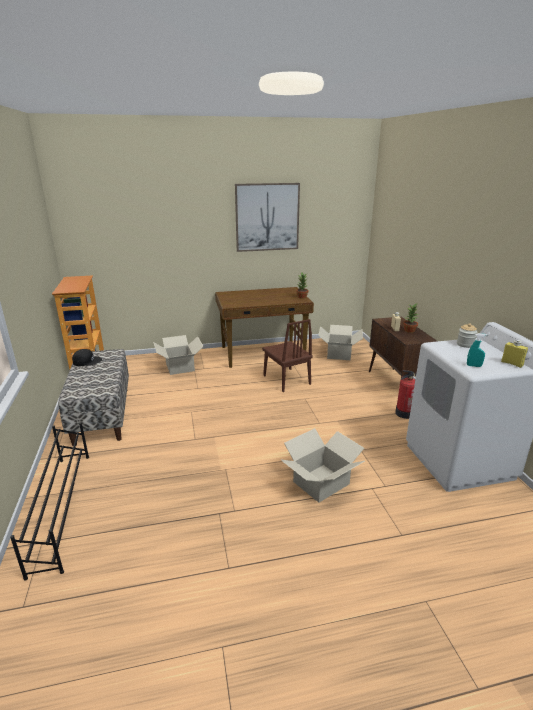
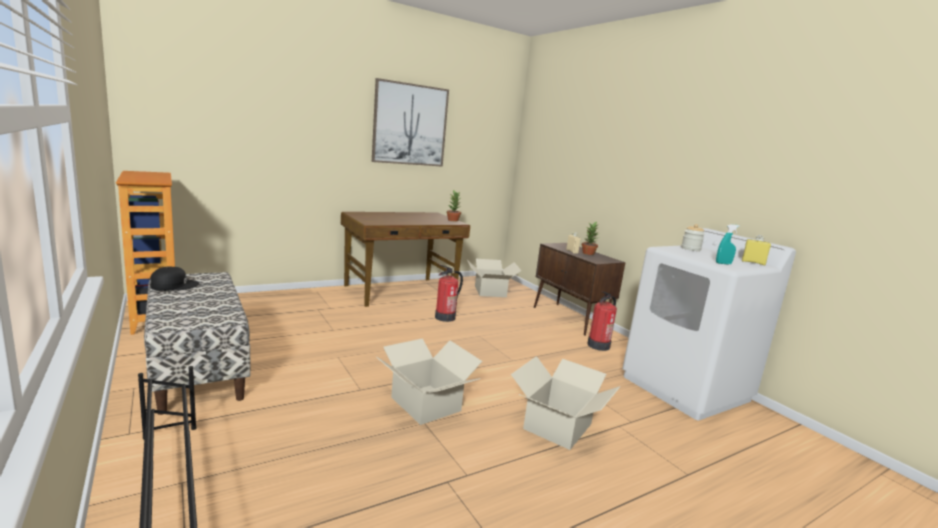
camera: 20 degrees left, 10 degrees down
cardboard box [153,335,204,375] -> cardboard box moved to [376,339,482,425]
brown chair [262,319,313,392] -> fire extinguisher [435,265,463,322]

